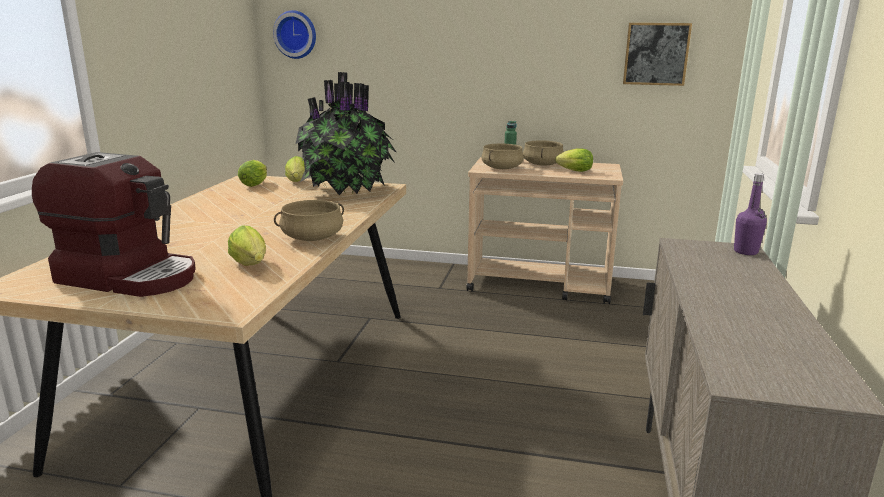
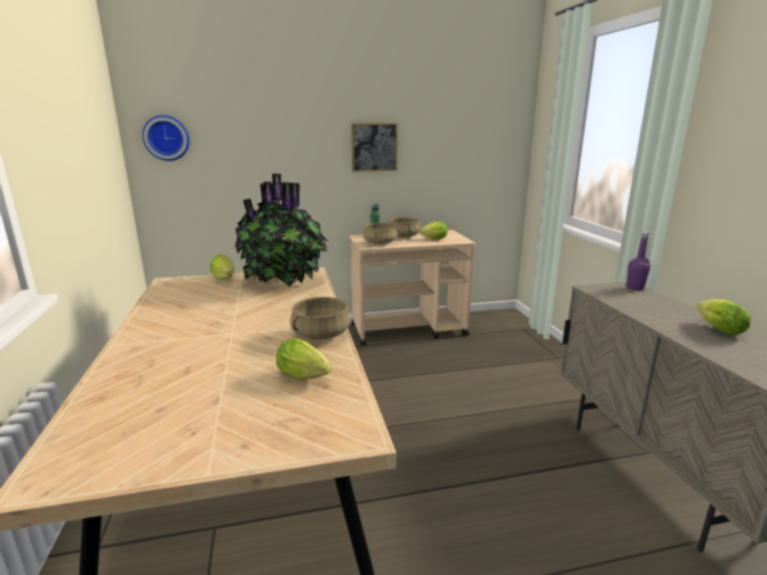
camera: 25 degrees left, 0 degrees up
coffee machine [32,152,196,297] -> none
lettuce [238,160,267,187] -> lettuce moved to [697,299,751,335]
picture [623,23,692,86] -> picture moved to [351,123,398,172]

